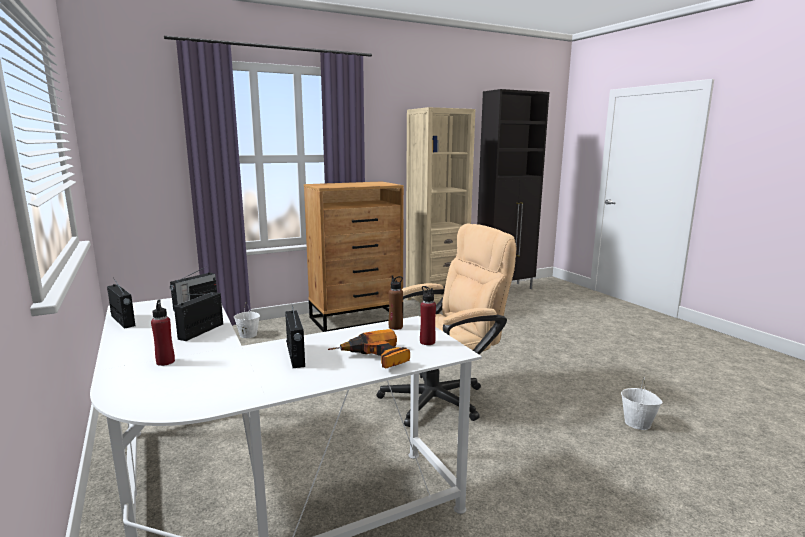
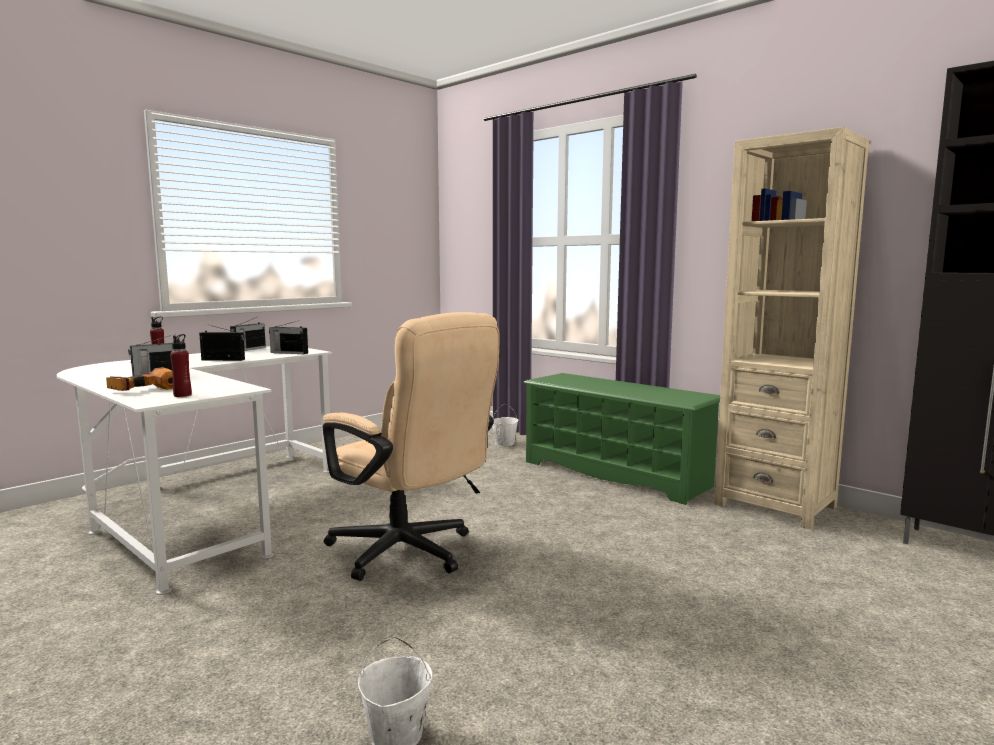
camera: 70 degrees right, 5 degrees down
brown dresser [304,181,404,332] -> green shoe rack [523,373,720,505]
brown bottle [389,275,403,330] -> none

